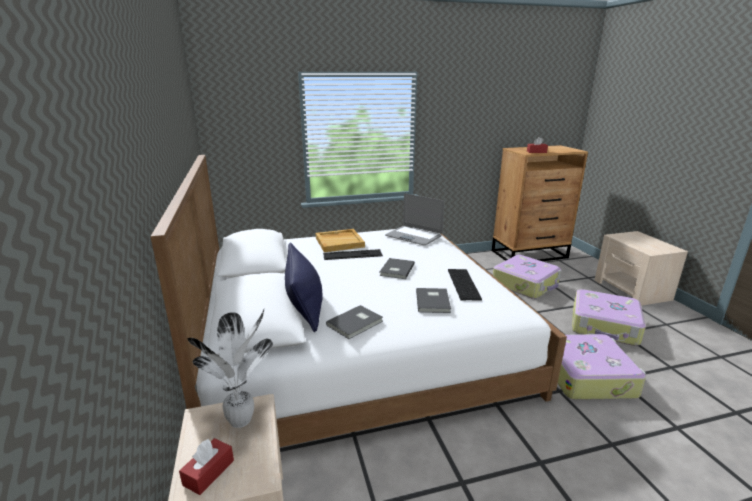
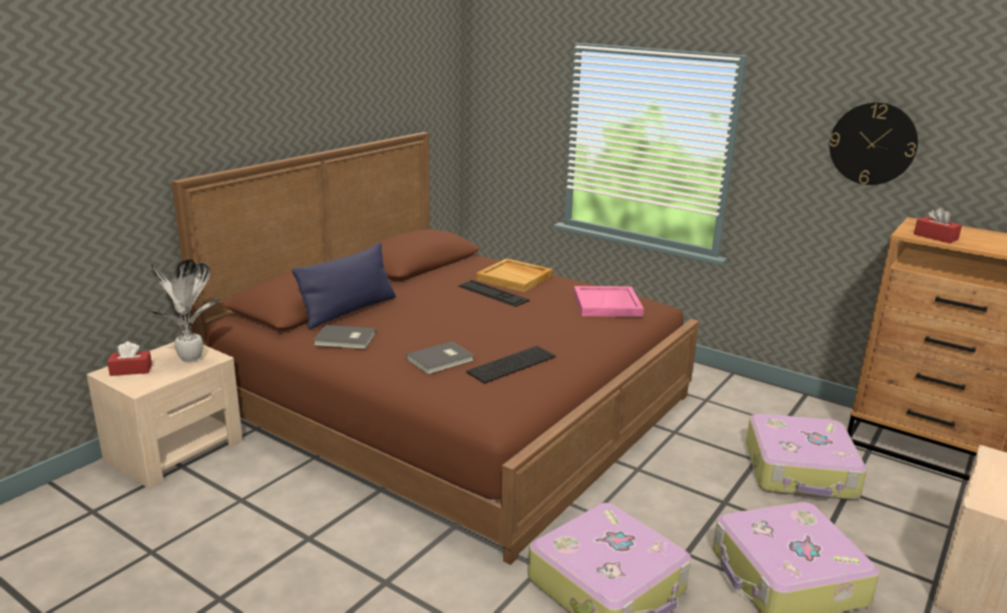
camera: 50 degrees right, 0 degrees up
white bed [150,155,567,447] -> brown bed [171,132,699,565]
grey book [379,258,415,279] -> none
laptop [385,194,445,245] -> pink tray [574,286,644,317]
none -> wall clock [829,102,918,185]

